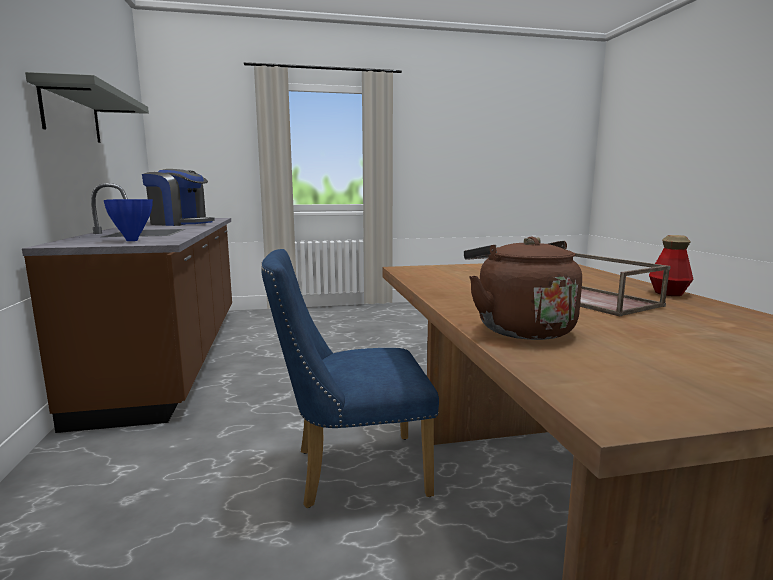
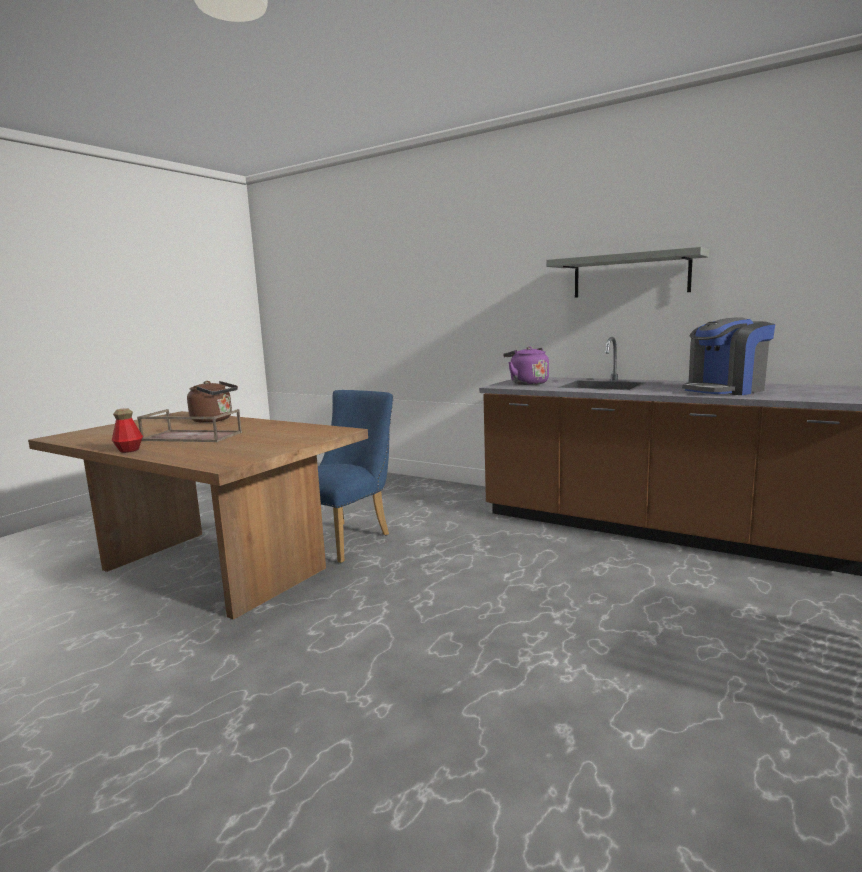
camera: 135 degrees right, 0 degrees up
blue vase [104,199,153,241] -> purple kettle [503,346,549,385]

